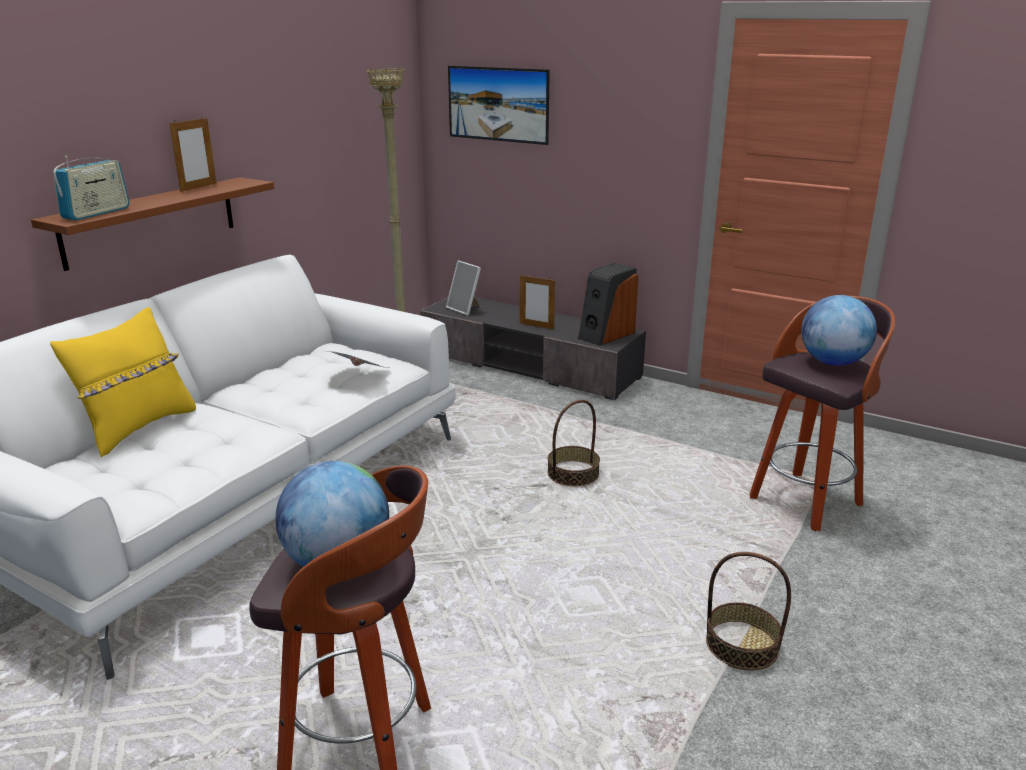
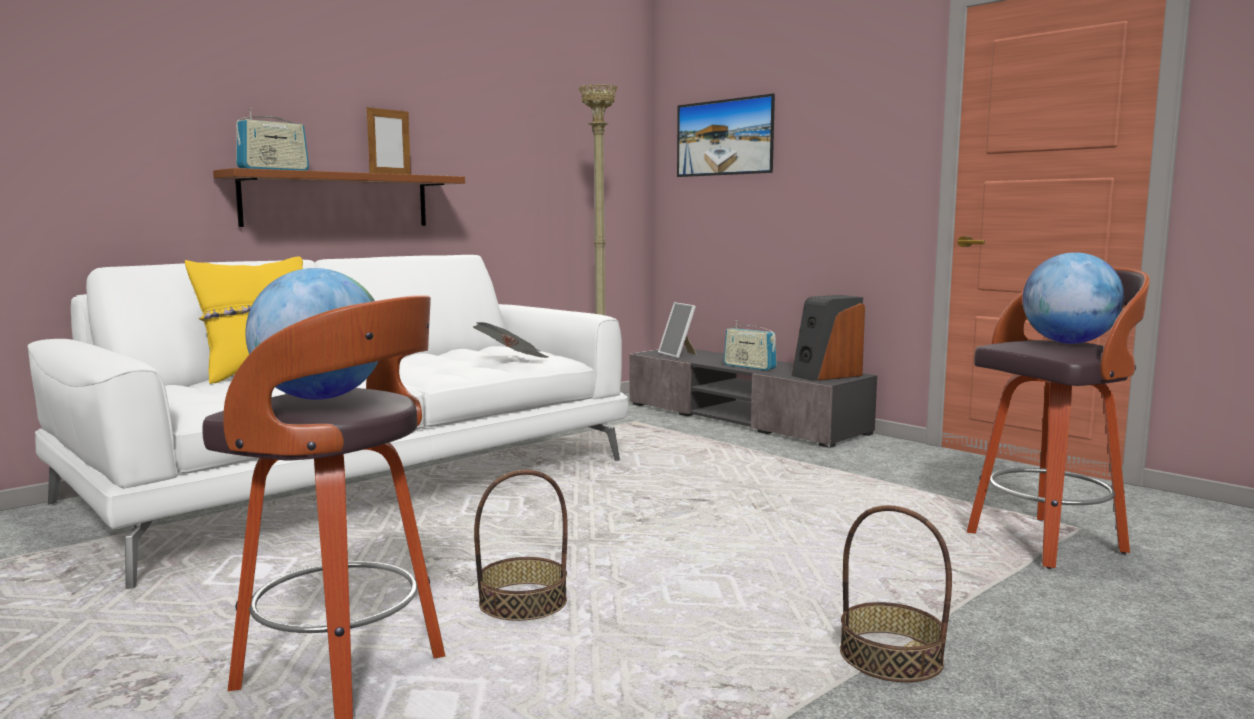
camera: 15 degrees right, 15 degrees down
picture frame [520,274,555,329] -> radio [724,320,777,371]
basket [547,400,600,487] -> basket moved to [474,470,568,621]

